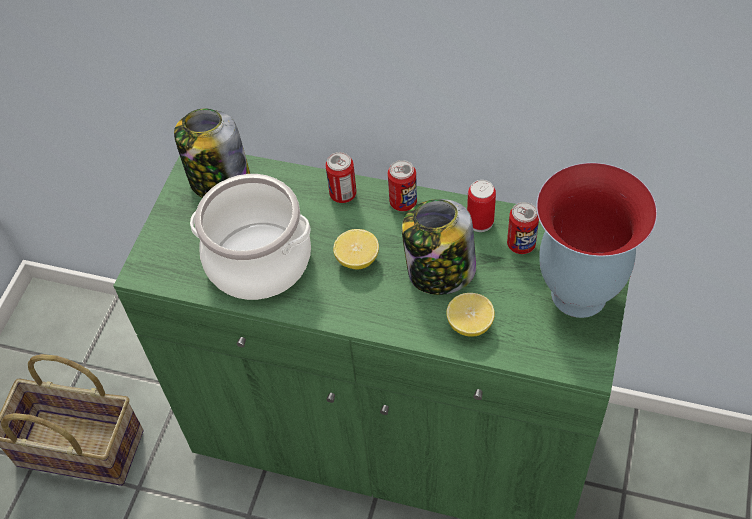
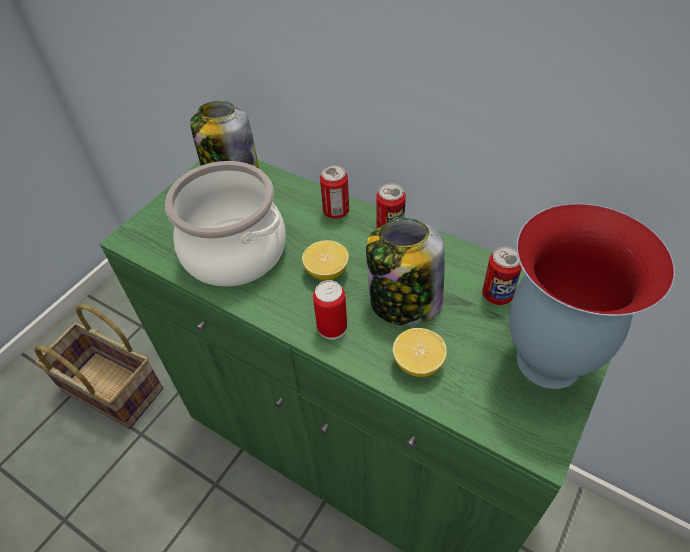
camera: 15 degrees right, 5 degrees down
can [467,180,496,232] -> can moved to [313,280,347,340]

